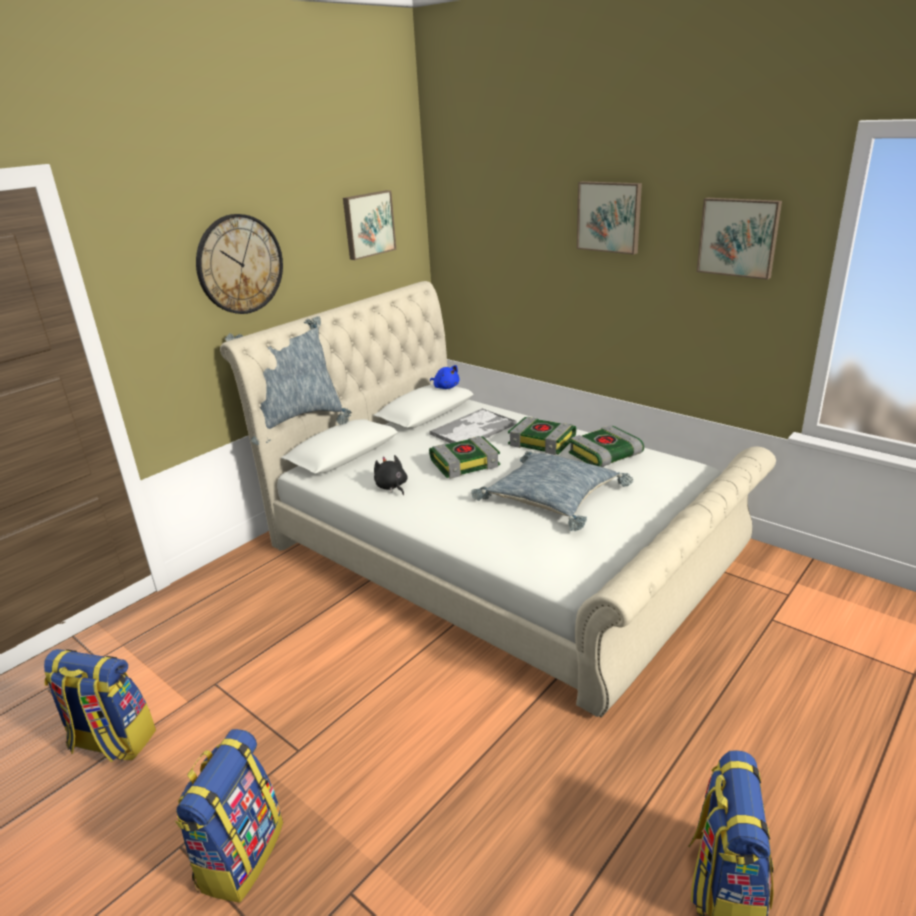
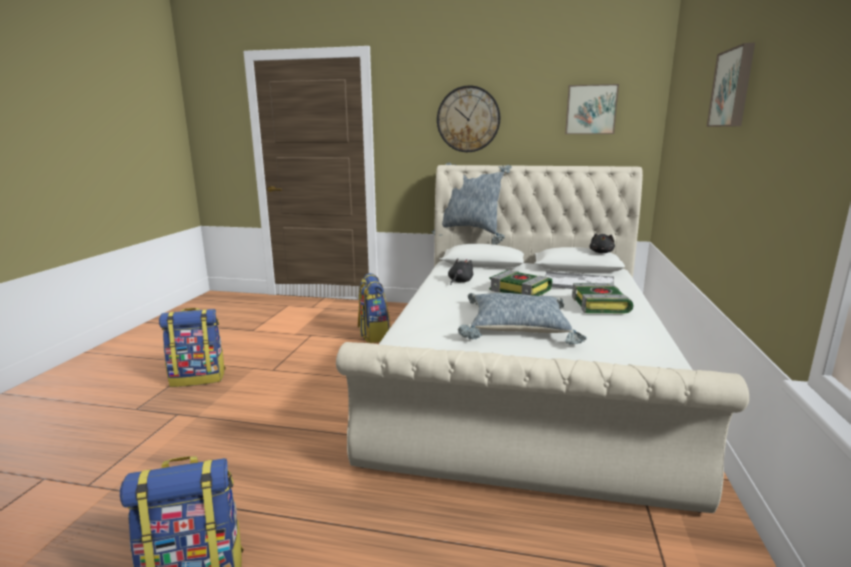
camera: 60 degrees right, 10 degrees down
backpack [44,649,156,762] -> backpack moved to [358,273,391,343]
blue plush toy [430,365,459,389] -> black plush toy [589,233,615,253]
book [569,425,644,467] -> none
picture [697,198,782,280] -> none

